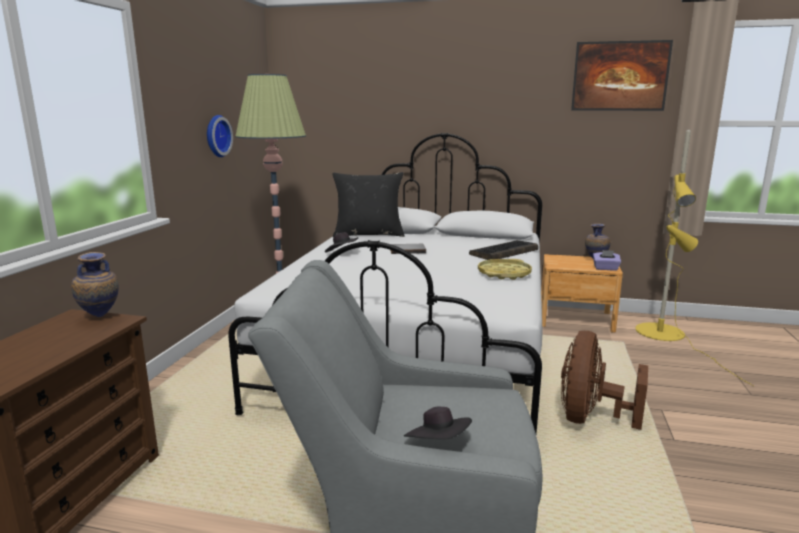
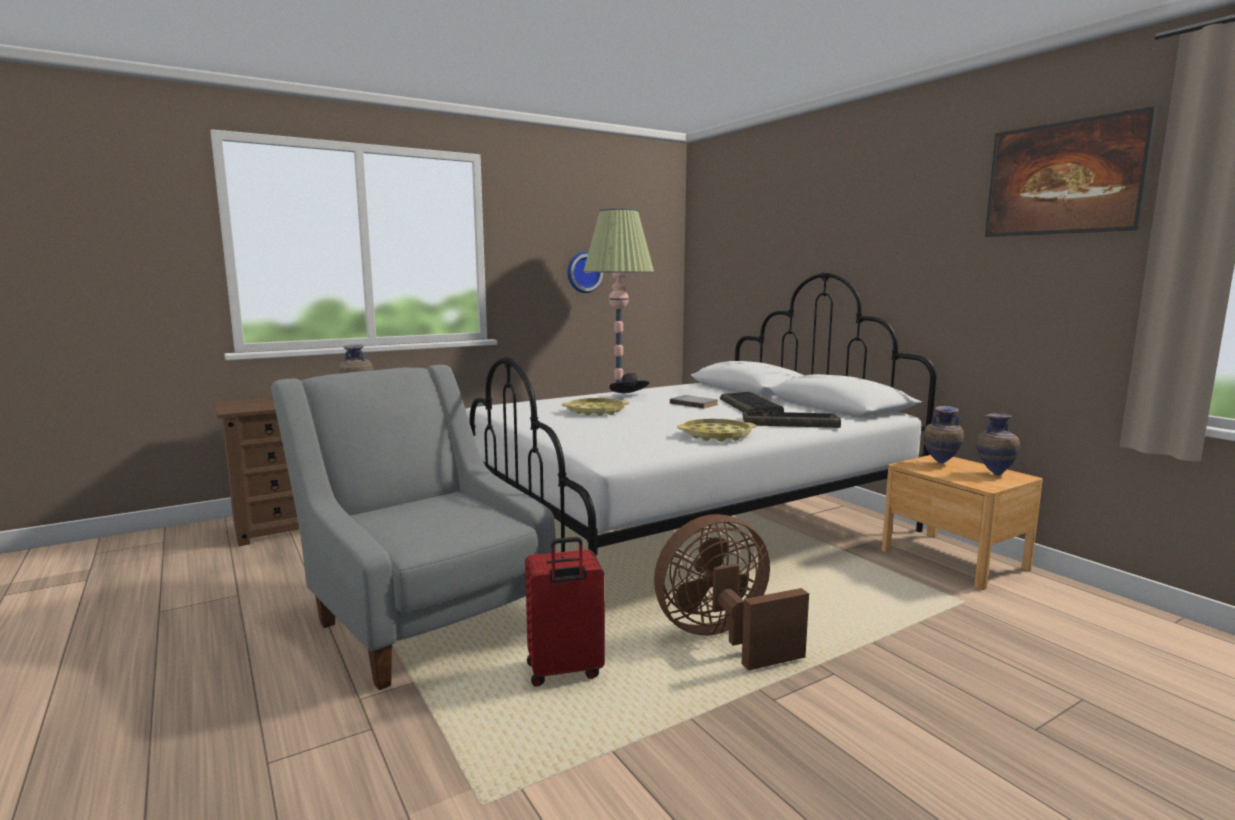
camera: 45 degrees right, 5 degrees down
black pillow [332,172,404,237] -> none
black hat [404,407,472,440] -> none
purple tissue box [593,250,621,271] -> none
yellow floor lamp [635,130,754,386] -> none
none -> red suitcase [525,537,605,687]
none -> yellow tray [562,398,630,416]
none -> keyboard [720,392,784,412]
none -> vase [923,406,964,463]

